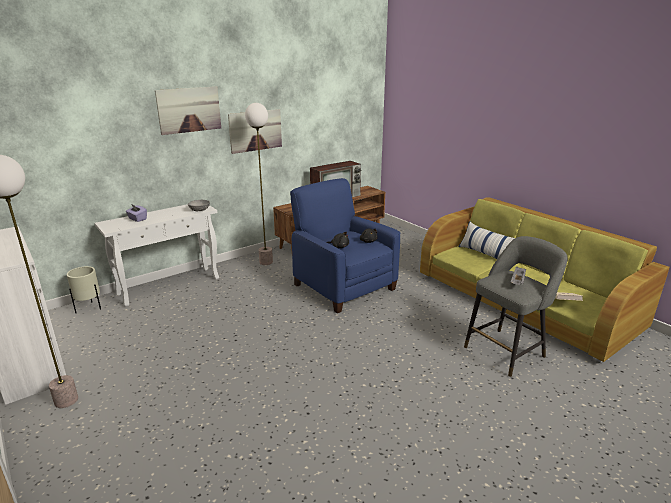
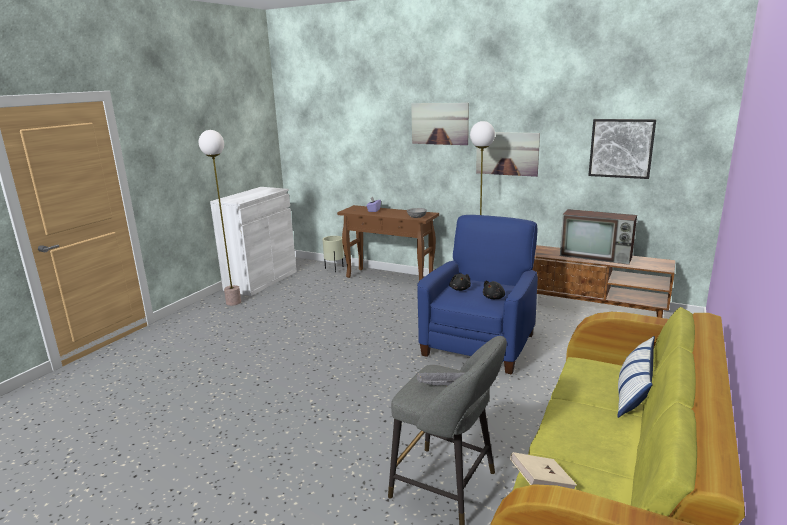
camera: 65 degrees right, 5 degrees down
white console table [95,204,219,307] -> brown console table [337,205,439,281]
none -> picture [588,119,656,179]

